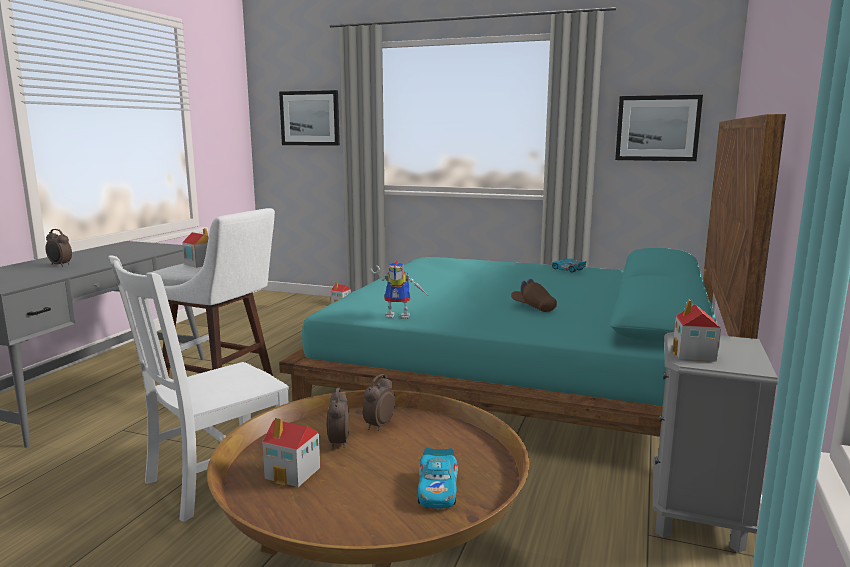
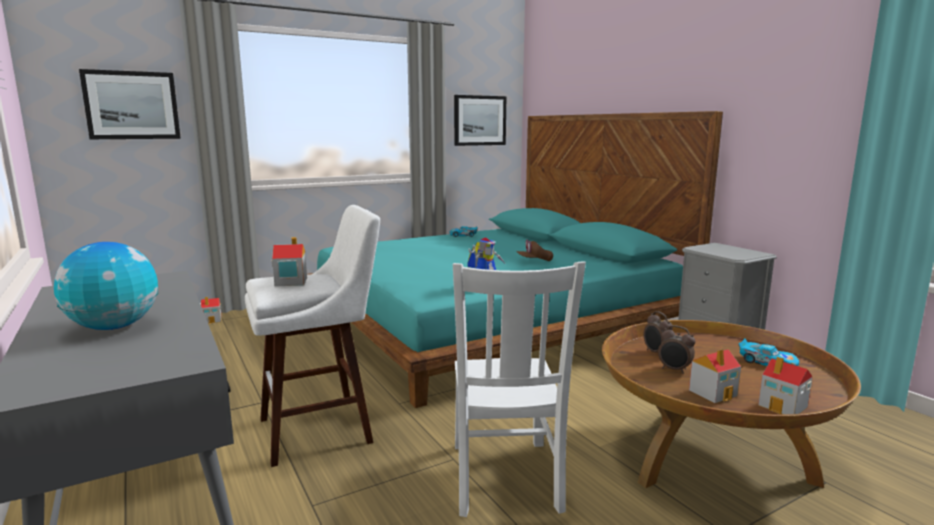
camera: 50 degrees left, 0 degrees up
alarm clock [46,229,72,267] -> globe [54,242,158,330]
toy house [673,299,721,362] -> toy house moved to [758,357,812,414]

